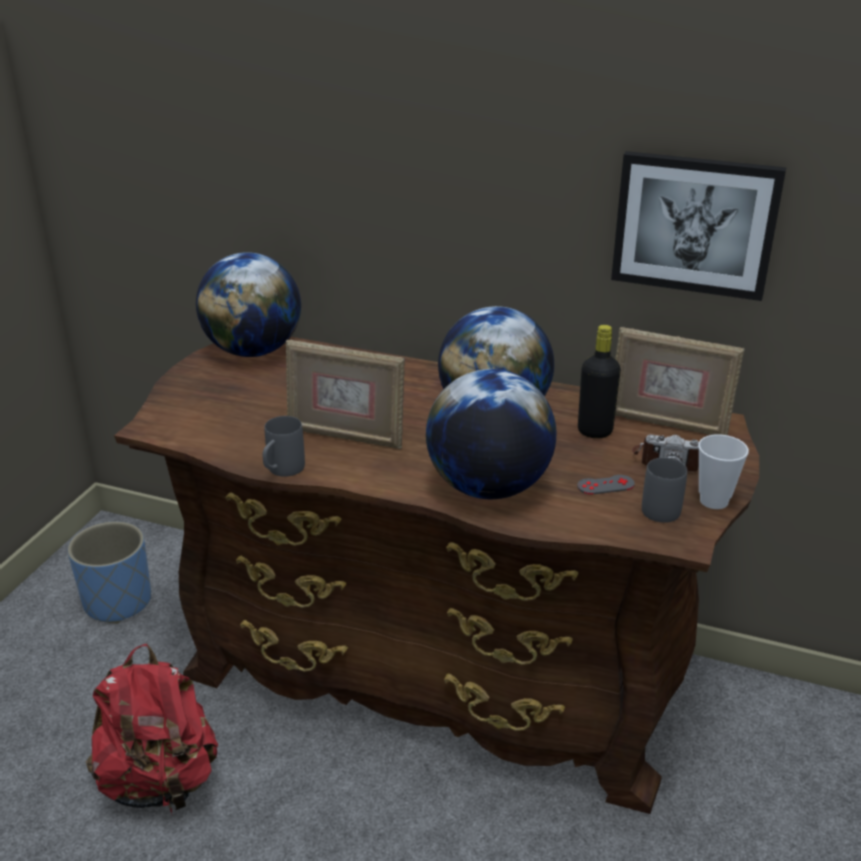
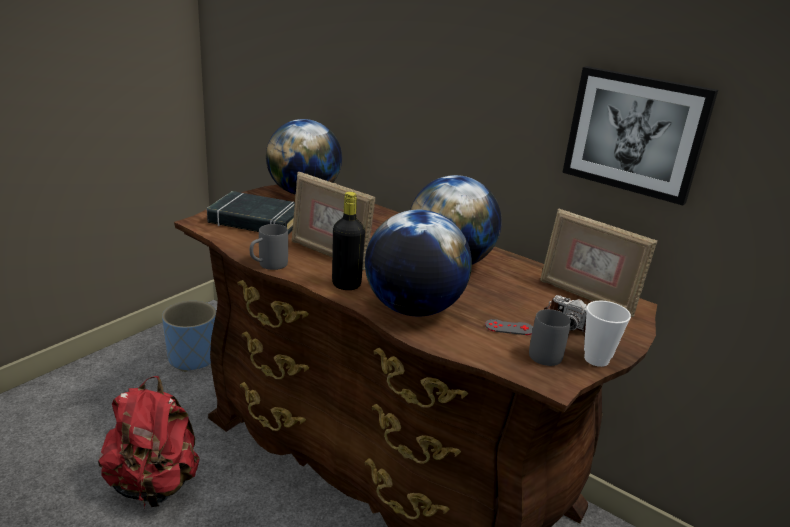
camera: 15 degrees right, 5 degrees down
black bottle [578,325,621,438] -> black bottle moved to [332,192,365,290]
none -> black book [207,191,295,234]

